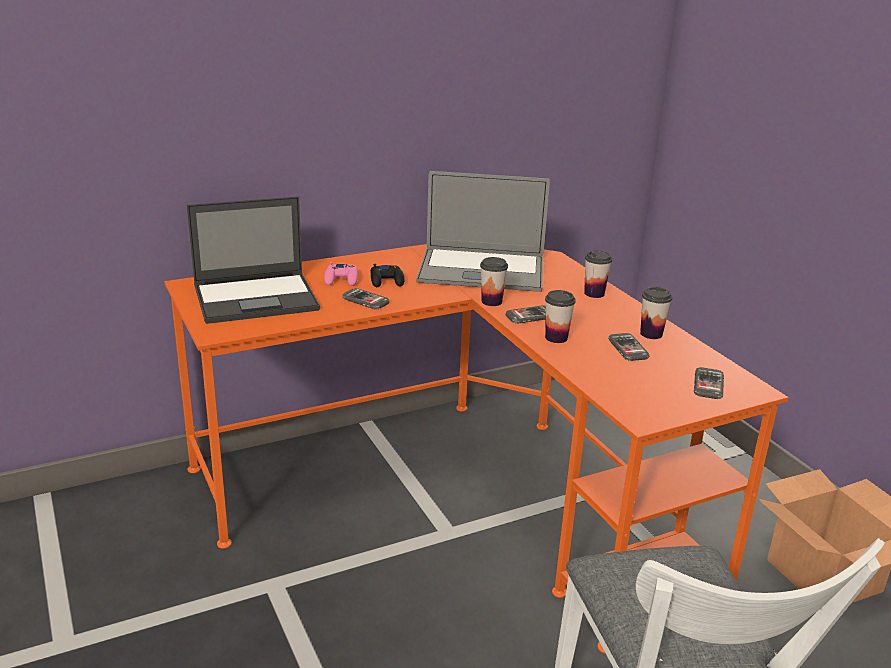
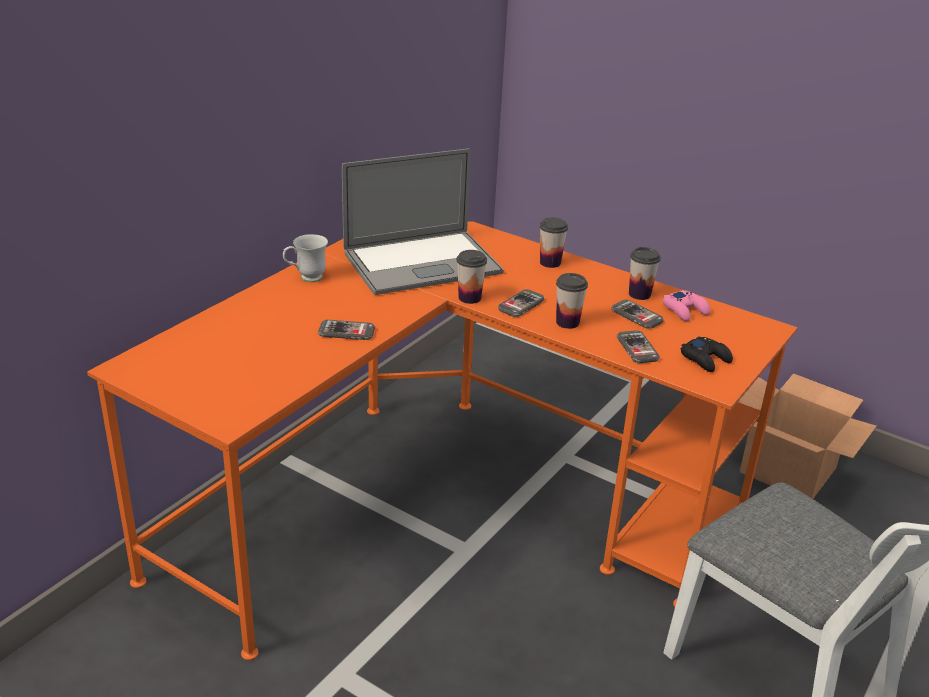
camera: 30 degrees left, 5 degrees up
laptop [187,196,320,324] -> none
pink game controller [324,262,358,286] -> pink game controller moved to [663,290,710,321]
black game controller [370,264,404,287] -> black game controller moved to [680,337,733,372]
phone [694,367,724,399] -> phone moved to [617,330,660,363]
none -> white mug [283,234,328,282]

